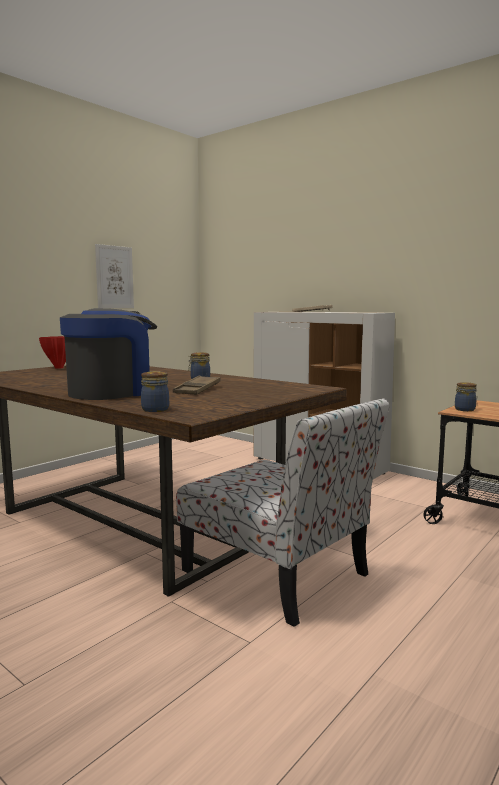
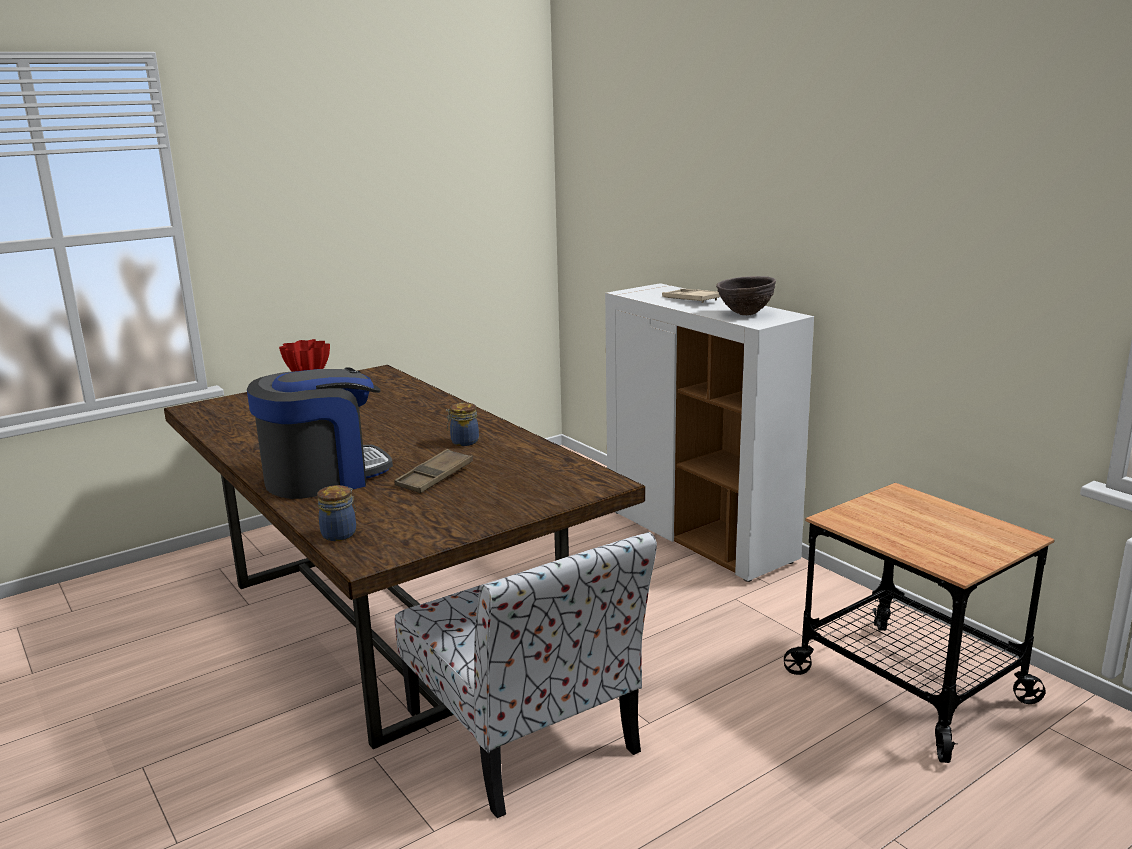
camera: 15 degrees right, 10 degrees up
picture [95,244,134,308] -> none
jar [455,382,477,411] -> none
none -> brown bowl [716,276,776,315]

